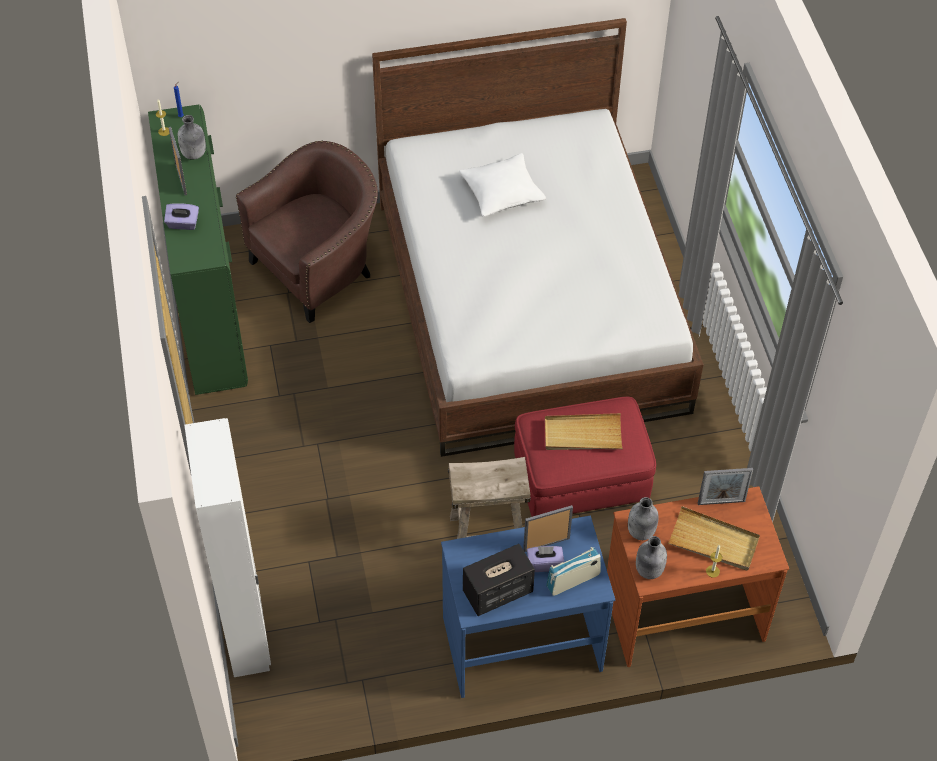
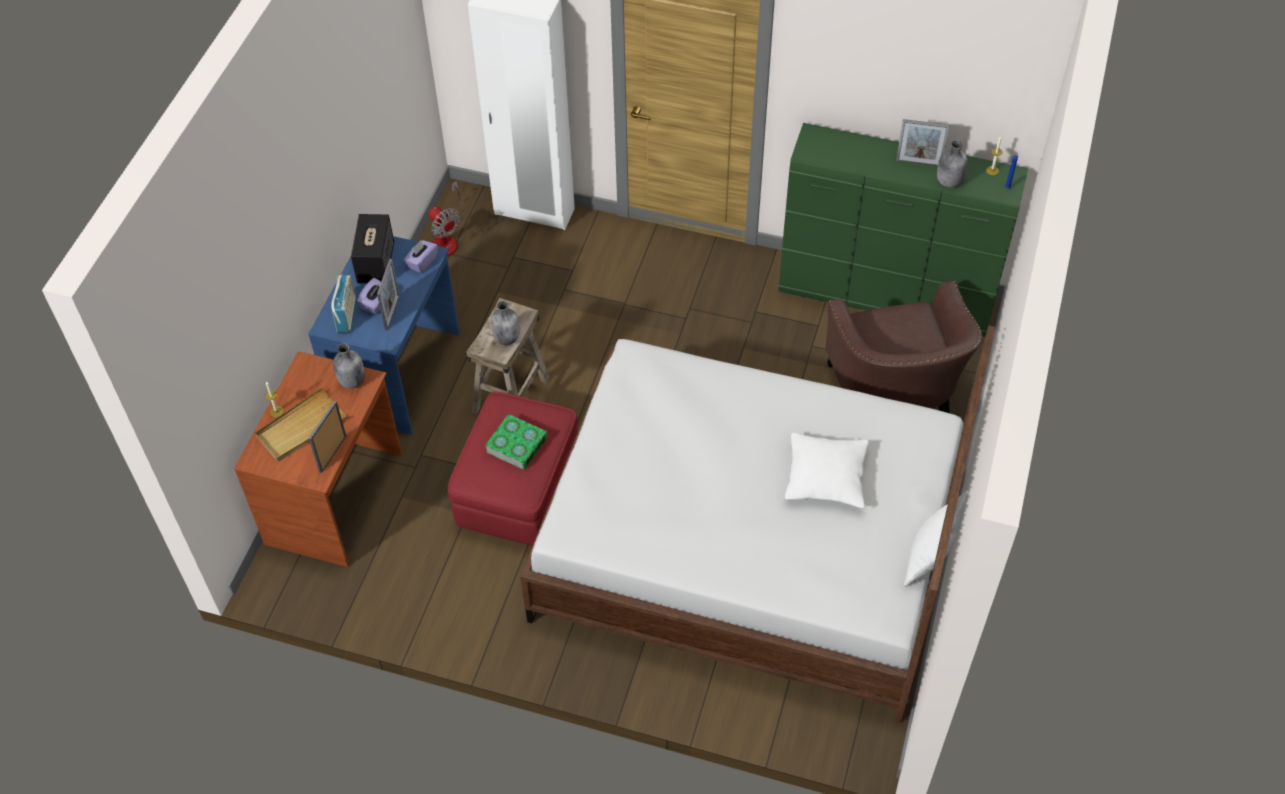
camera: 120 degrees right, 0 degrees up
purple tissue box [164,203,199,230] -> purple tissue box moved to [403,240,438,273]
beige tray [545,413,623,450] -> book [485,414,547,470]
grey bottle [636,536,667,579] -> grey bottle moved to [491,301,520,345]
none -> fan [428,181,464,256]
none -> white pillow [904,491,968,587]

